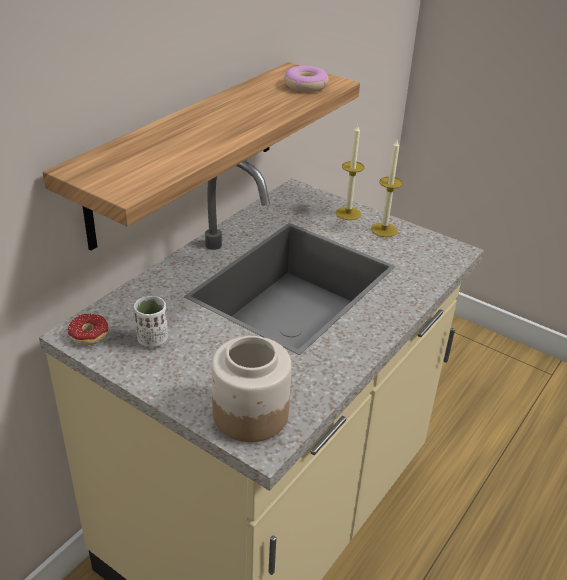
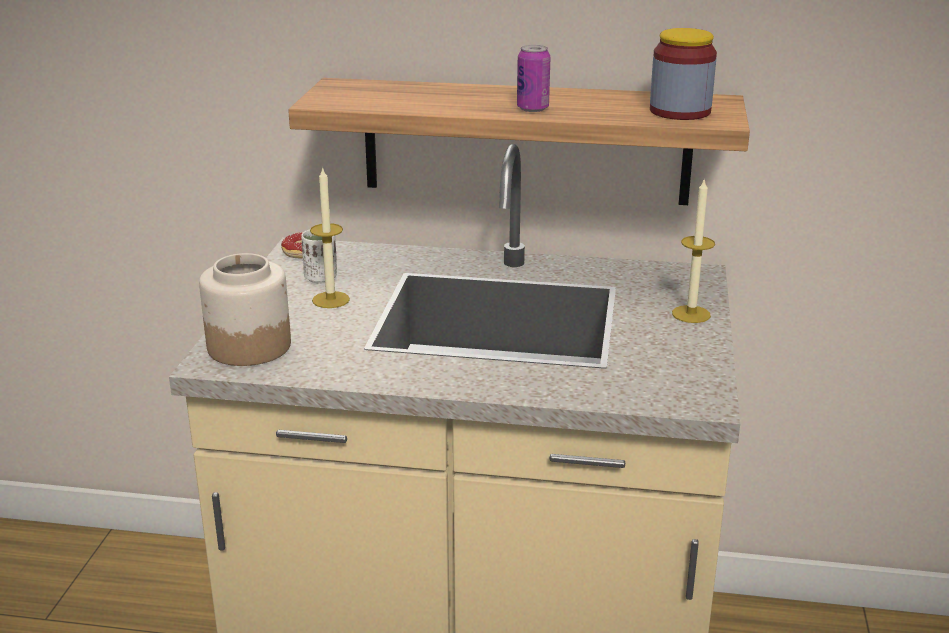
camera: 65 degrees right, 10 degrees down
donut [284,66,329,92] -> jar [650,28,717,120]
candle [371,140,403,237] -> candle moved to [310,166,350,308]
none -> can [517,45,551,112]

